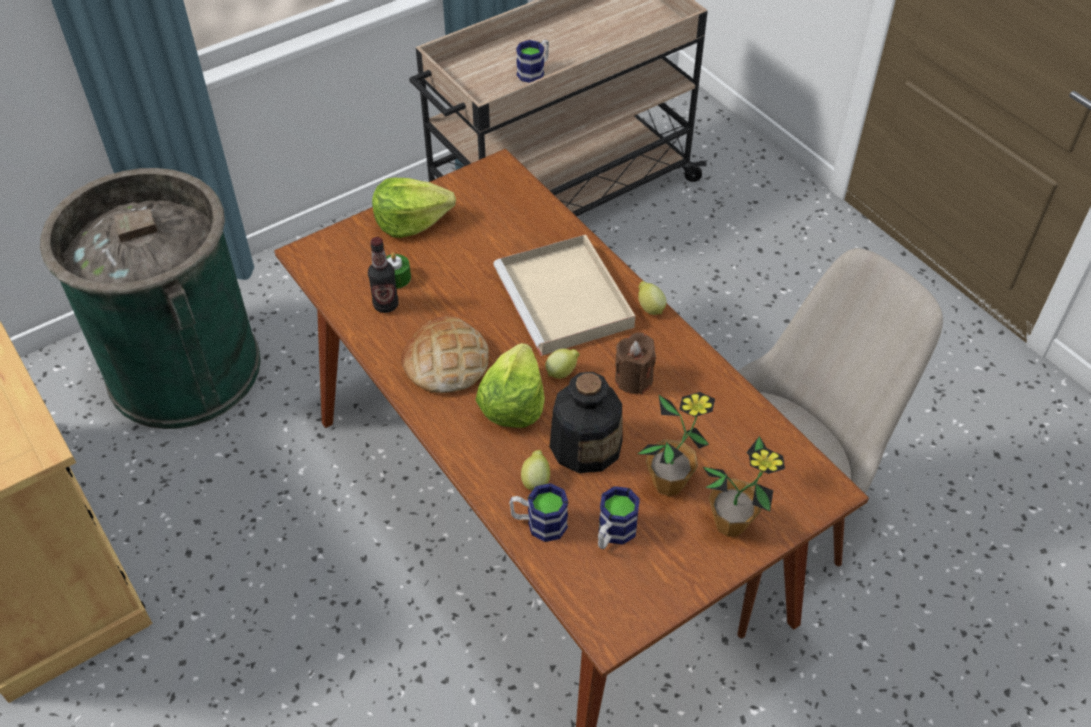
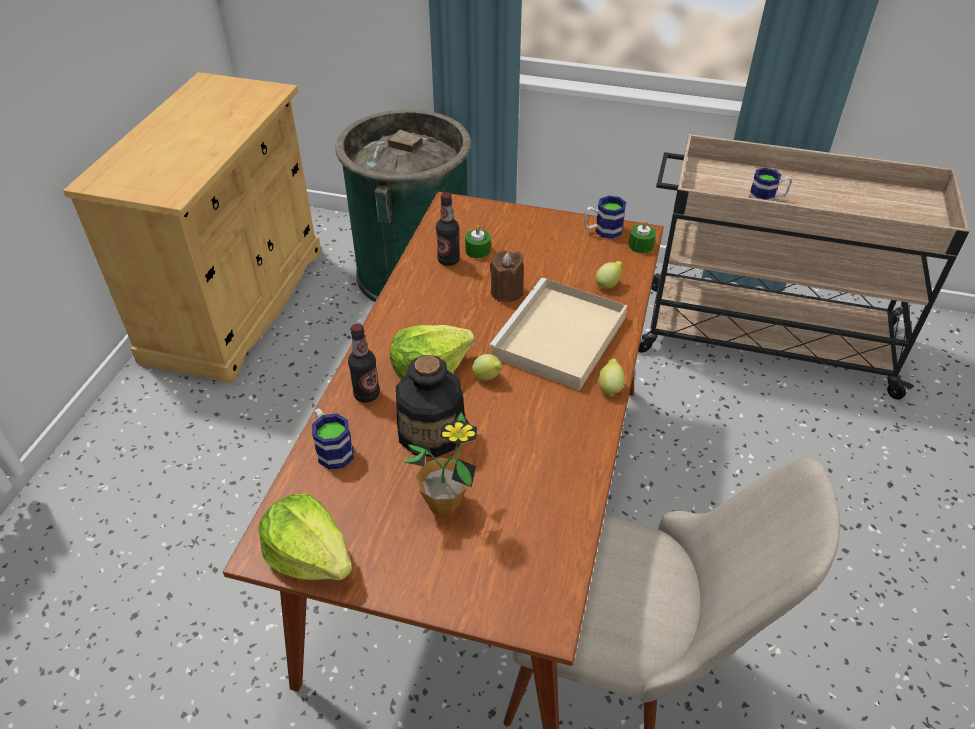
camera: 50 degrees right, 5 degrees down
lettuce [372,178,456,238] -> lettuce moved to [259,494,352,580]
bread [401,316,489,393] -> none
lemon [521,450,550,491] -> lemon moved to [595,261,623,289]
mug [598,486,640,549] -> mug moved to [584,196,626,239]
brown candle [615,332,656,394] -> brown candle moved to [490,251,524,302]
potted plant [703,436,785,537] -> none
none -> bottle [348,323,380,403]
none -> green candle [629,220,656,253]

